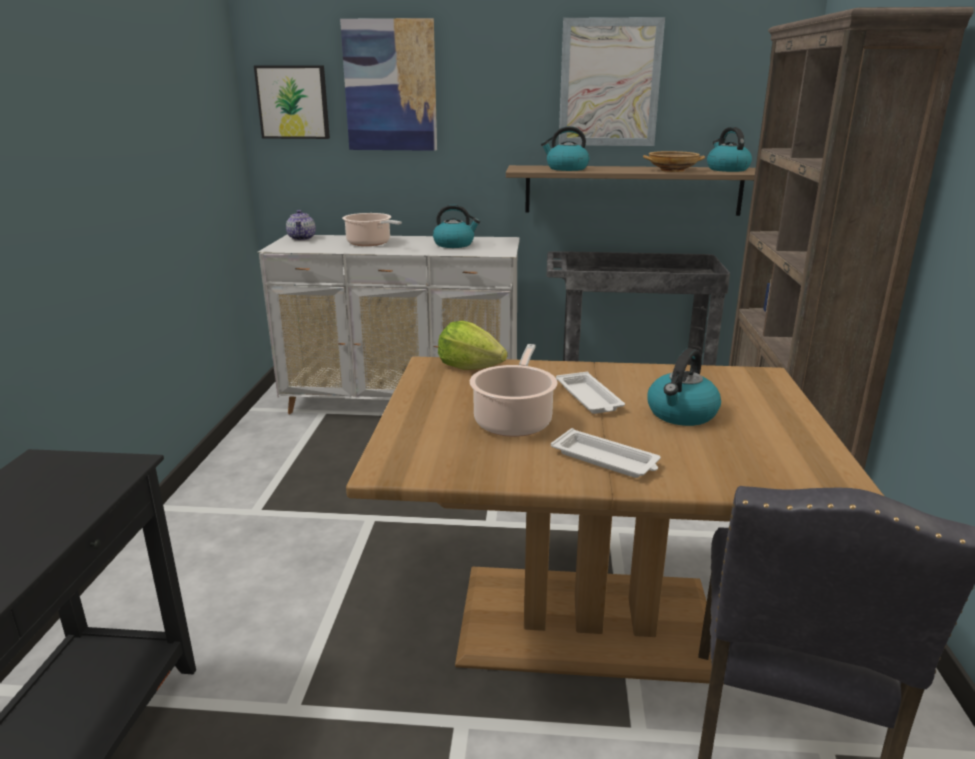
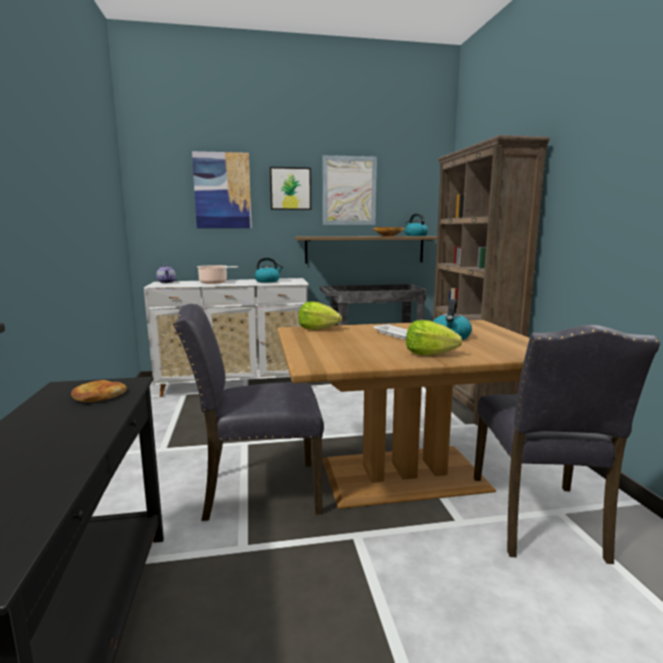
camera: 15 degrees left, 10 degrees down
picture [254,65,330,139] -> picture moved to [270,167,311,210]
cooking pot [470,344,558,437] -> none
kettle [541,126,590,171] -> none
white tray [551,428,661,478] -> lettuce [406,320,462,356]
none -> bread [71,380,127,403]
none -> grey chair [173,304,324,521]

